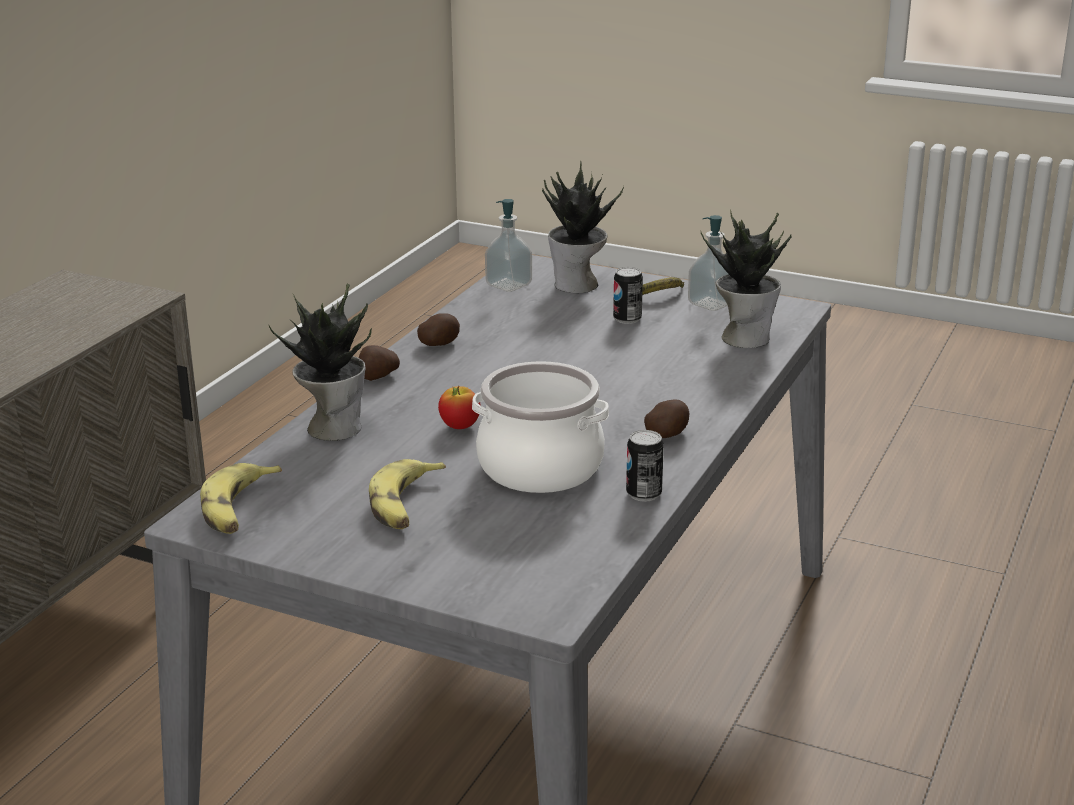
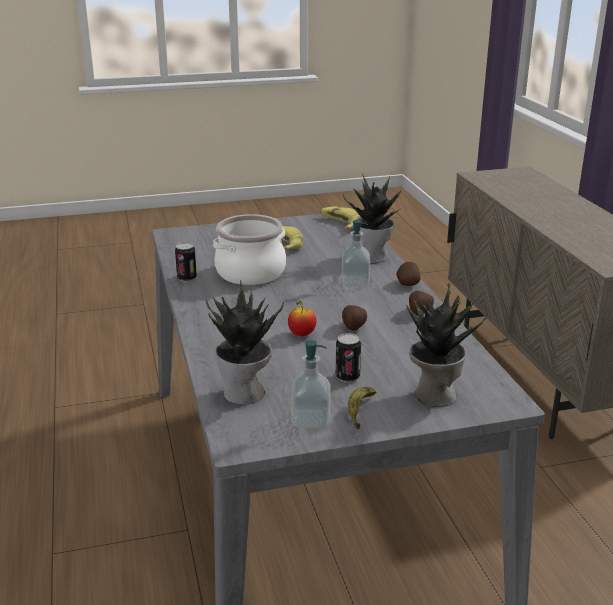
camera: 140 degrees right, 0 degrees up
apple [438,385,481,429] -> apple moved to [288,301,316,336]
soap dispenser [485,199,532,292] -> soap dispenser moved to [342,220,370,287]
potato [644,399,689,438] -> potato moved to [342,305,367,331]

